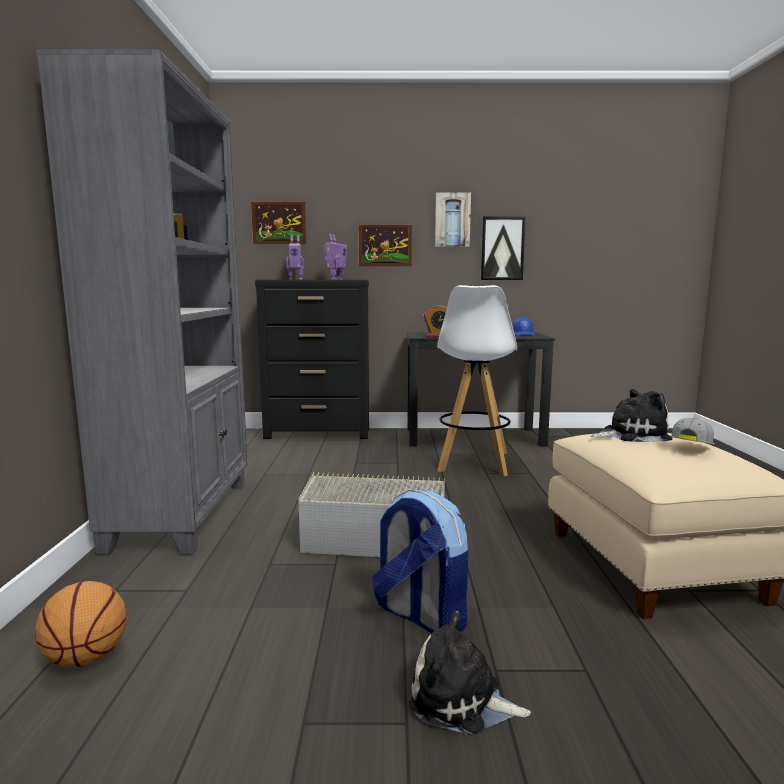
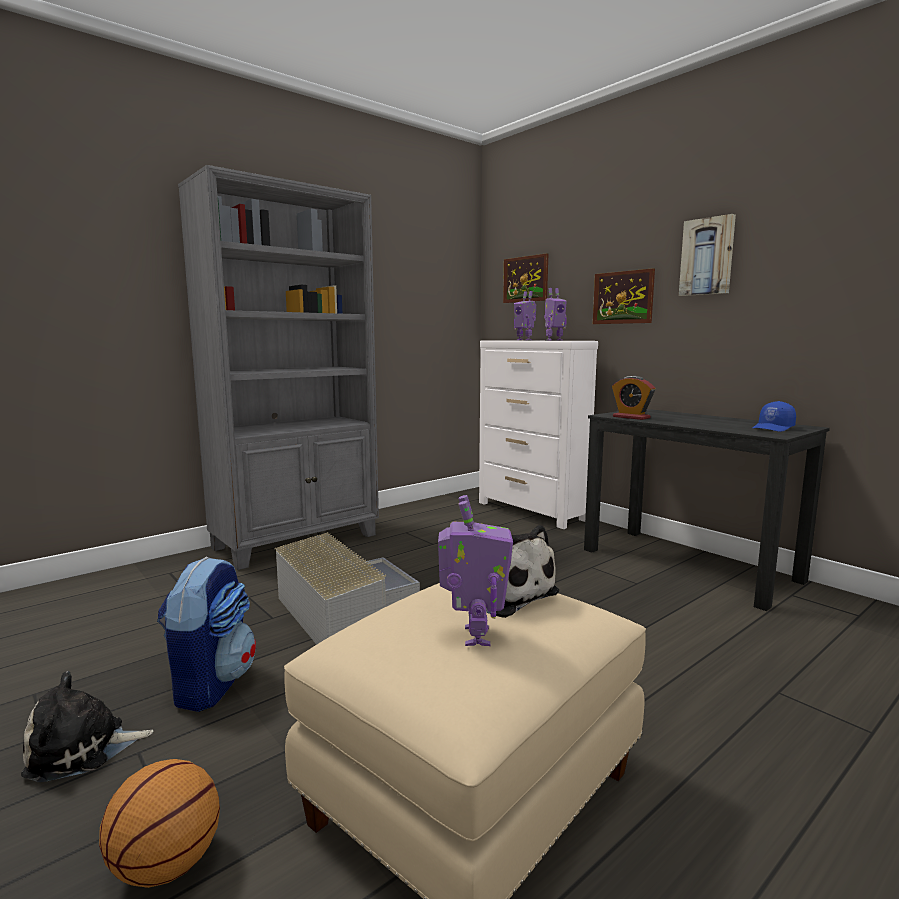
camera: 50 degrees right, 0 degrees up
basketball [35,581,127,668] -> basketball moved to [99,759,220,888]
black dresser [255,280,369,439] -> white dresser [479,340,598,529]
plush toy [409,611,531,734] -> plush toy turned 90 degrees counterclockwise [21,671,154,782]
white stool [437,285,517,476] -> none
picture [481,216,526,280] -> none
cap [671,417,715,444] -> toy robot [438,495,513,646]

